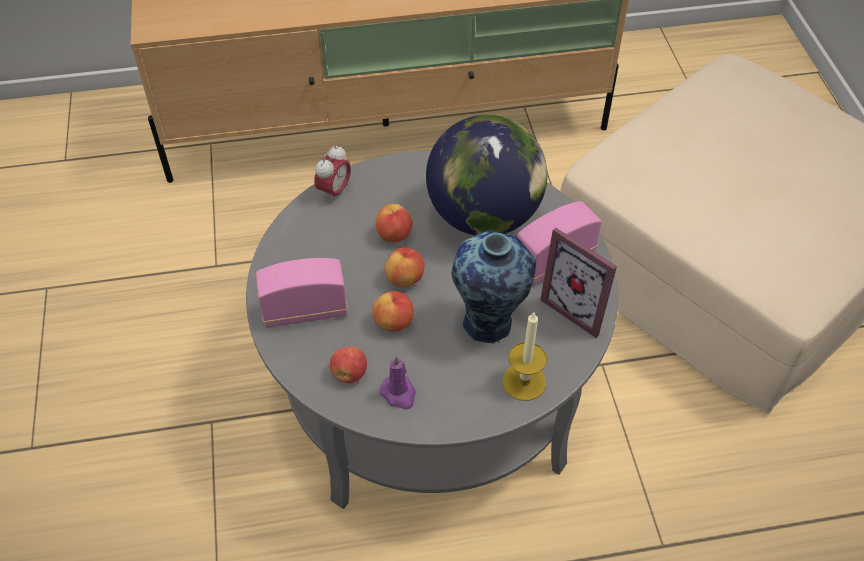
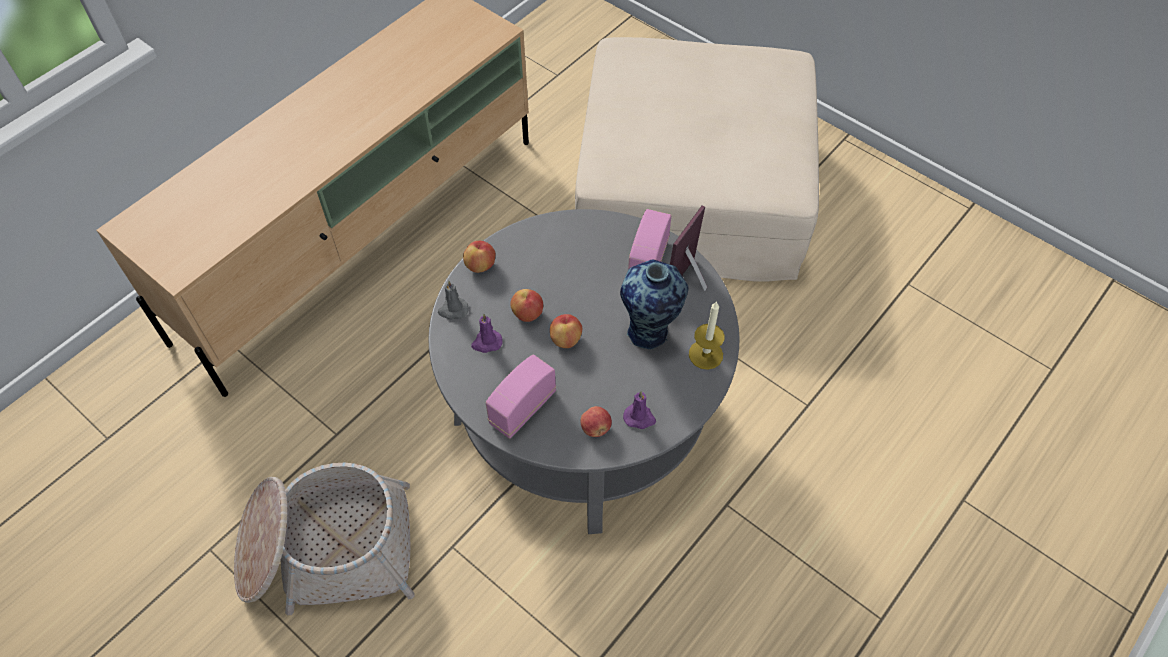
camera: 40 degrees left, 5 degrees up
alarm clock [314,145,351,203] -> grey candle [438,281,468,320]
apple [372,291,414,332] -> apple moved to [463,241,496,273]
globe [426,115,547,236] -> none
picture frame [540,228,617,338] -> picture frame turned 120 degrees clockwise [670,206,707,291]
none -> basket [234,463,415,615]
none -> purple candle [471,314,503,353]

